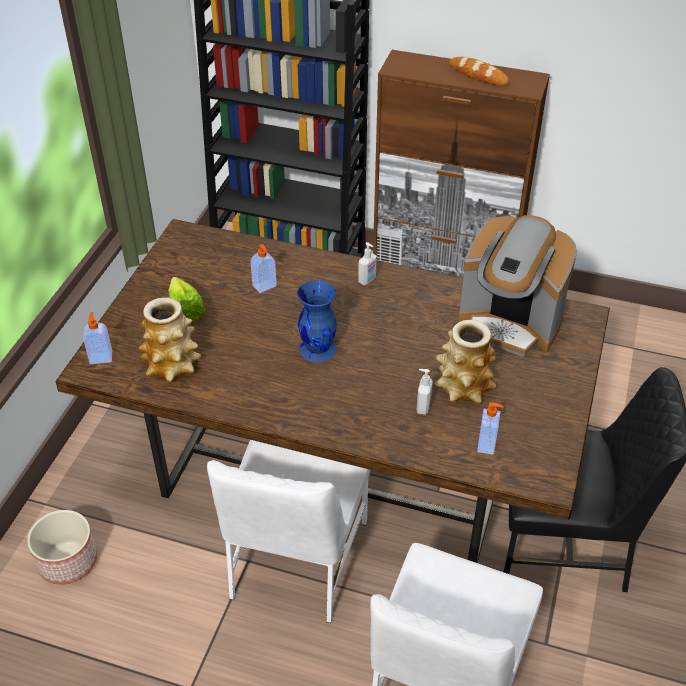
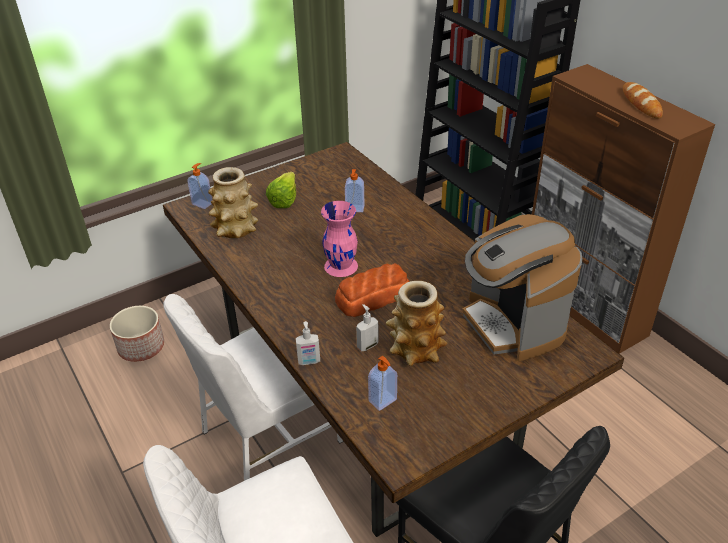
camera: 40 degrees right, 5 degrees down
blue vase [297,280,337,362] -> pink vase [321,201,358,277]
soap dispenser [358,242,377,285] -> soap dispenser moved to [296,321,320,365]
none -> bread [335,263,409,317]

